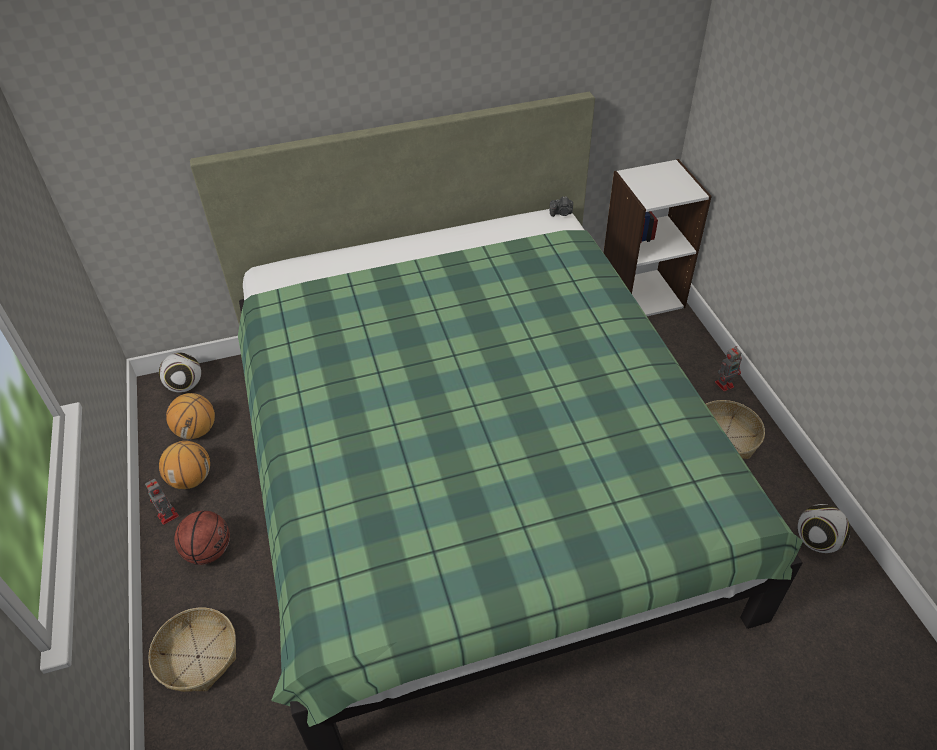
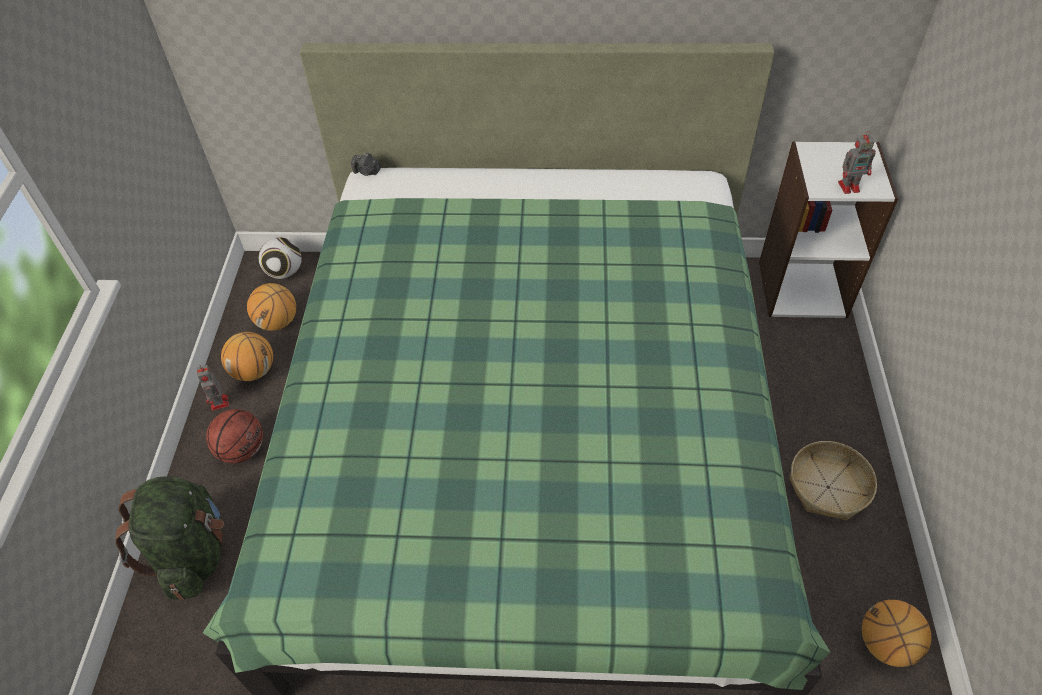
camera: 20 degrees right, 5 degrees up
basket [148,607,236,692] -> green backpack [115,476,224,600]
camera [550,197,573,217] -> camera moved to [351,153,381,176]
toy robot [715,347,742,392] -> toy robot moved to [838,131,876,194]
football [798,504,850,553] -> basketball [862,600,931,667]

